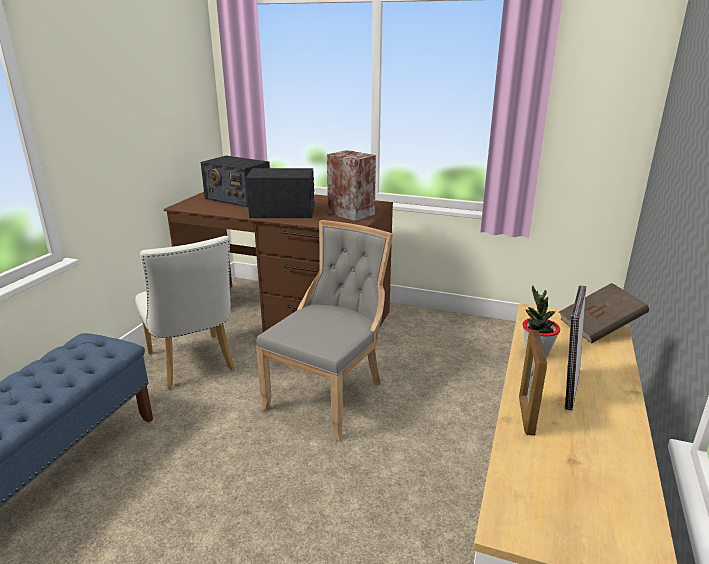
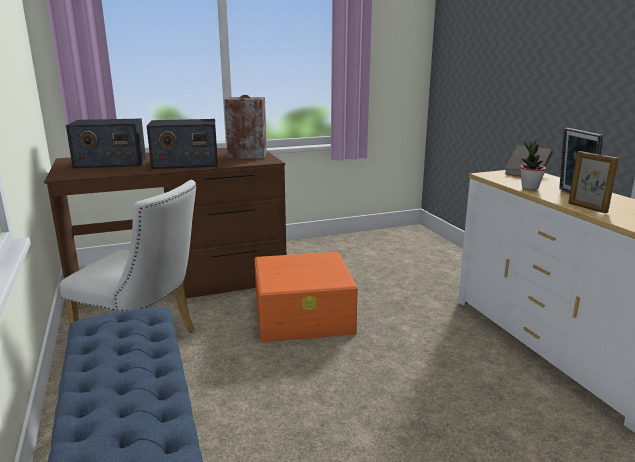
camera: 40 degrees left, 5 degrees down
radio [246,168,315,218] -> radio turned 150 degrees counterclockwise [147,119,218,169]
grey chair [256,220,393,442] -> orange storage box [254,252,358,342]

